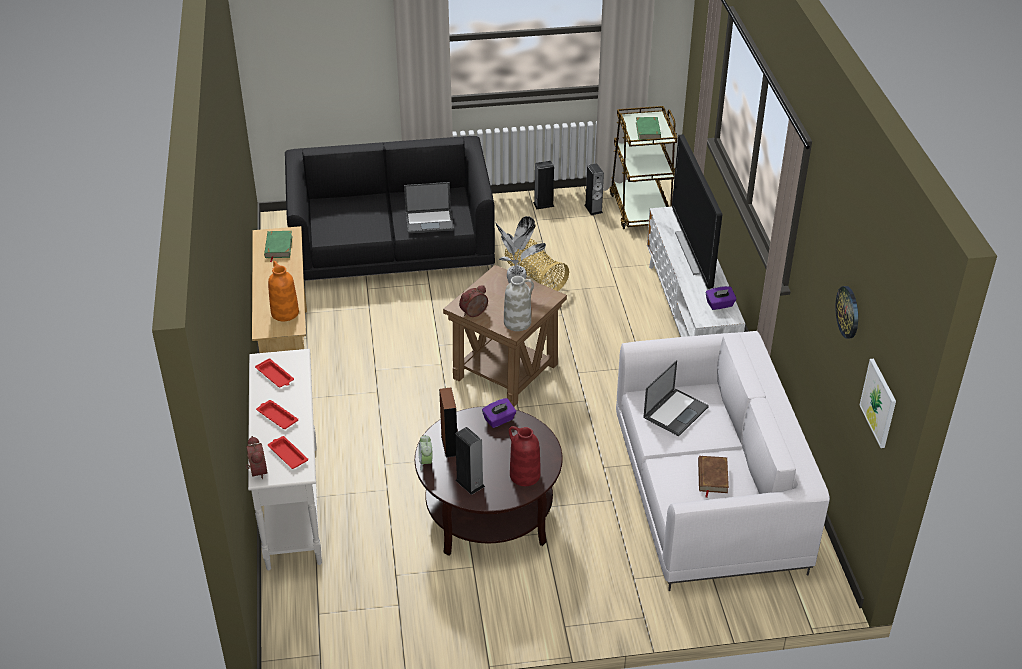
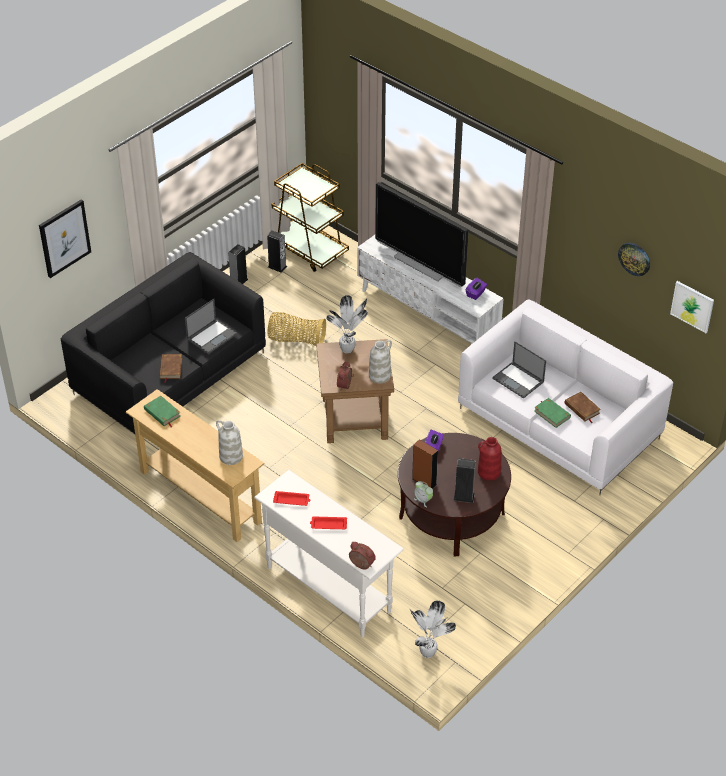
camera: 40 degrees left, 5 degrees up
orange vase [268,261,299,321] -> white vase [216,420,243,465]
red tray [268,436,308,469] -> none
green book [636,117,661,140] -> green book moved to [534,398,571,428]
laptop [643,360,709,436] -> laptop turned 135 degrees clockwise [492,341,546,399]
none -> picture [39,199,91,278]
none -> brown book [160,354,182,383]
none -> potted plant [410,601,456,658]

